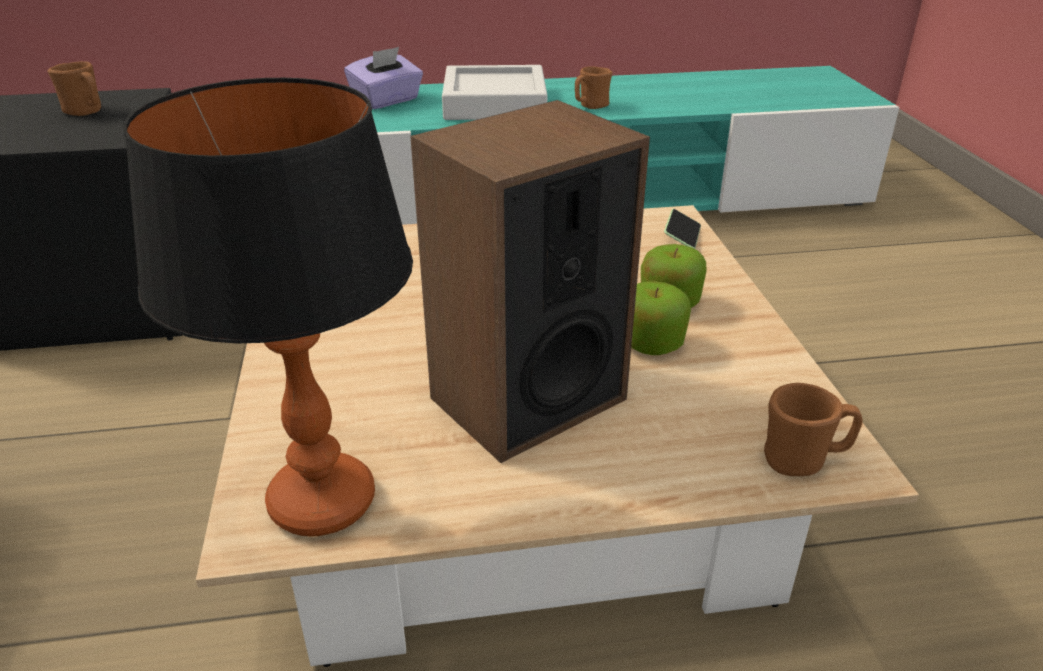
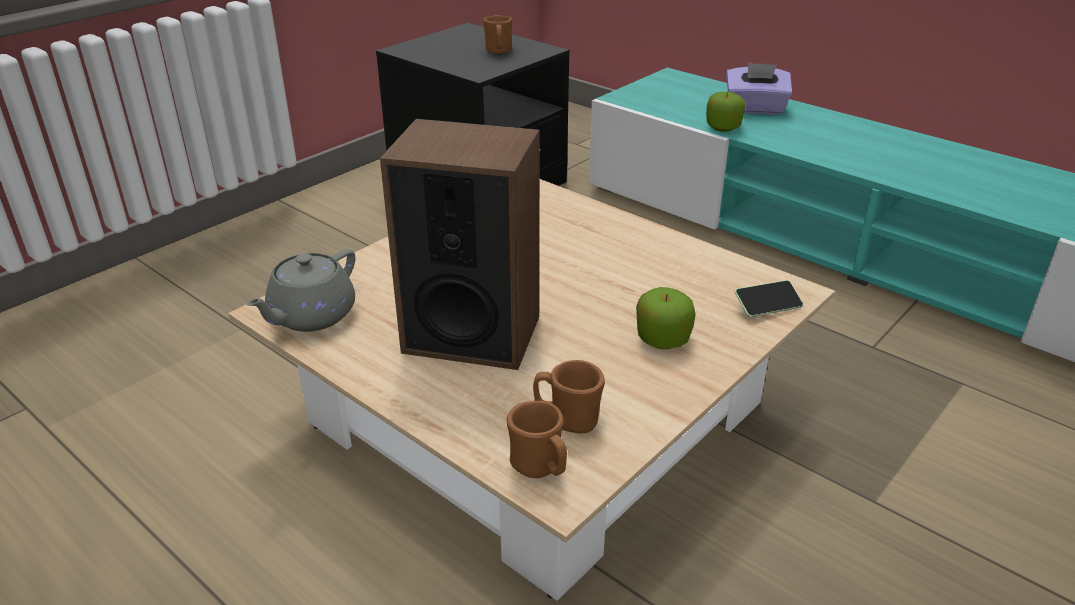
camera: 50 degrees right, 0 degrees up
table lamp [123,78,413,536] -> grey teapot [246,249,355,332]
grey tray [442,65,547,120] -> none
brown mug [575,66,612,109] -> brown mug moved to [533,360,605,433]
apple [631,282,691,355] -> apple moved to [706,92,745,132]

